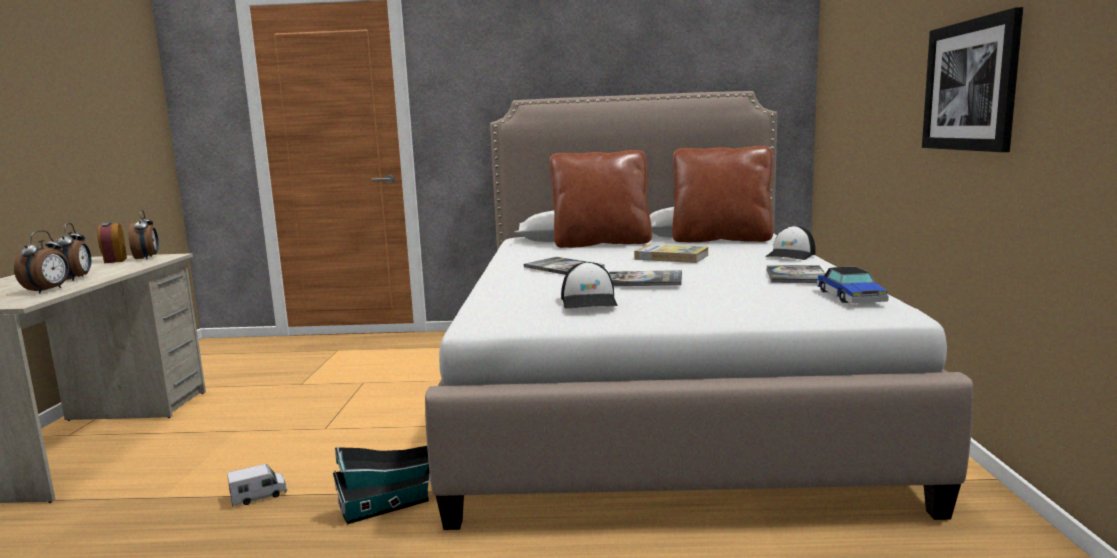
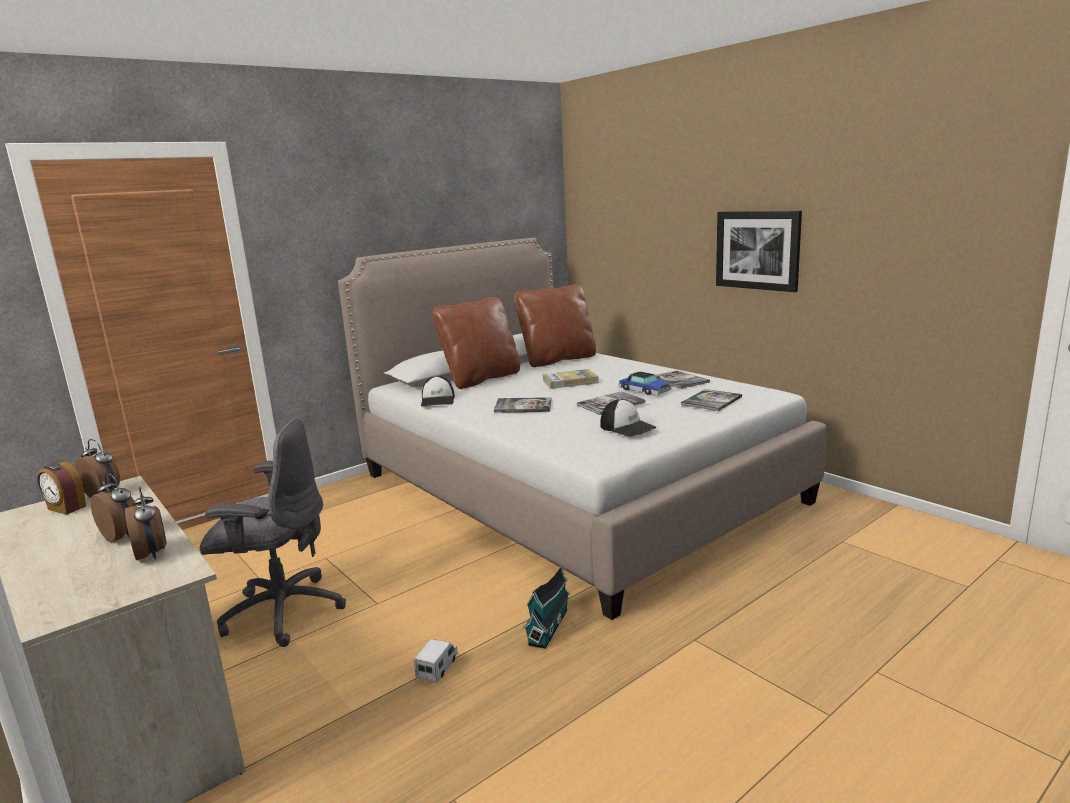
camera: 40 degrees left, 5 degrees up
cap [765,226,816,260] -> cap moved to [421,376,455,406]
toy car [817,267,889,303] -> toy car moved to [619,372,671,395]
none -> grey office chair [200,419,346,647]
none -> book [681,389,742,411]

